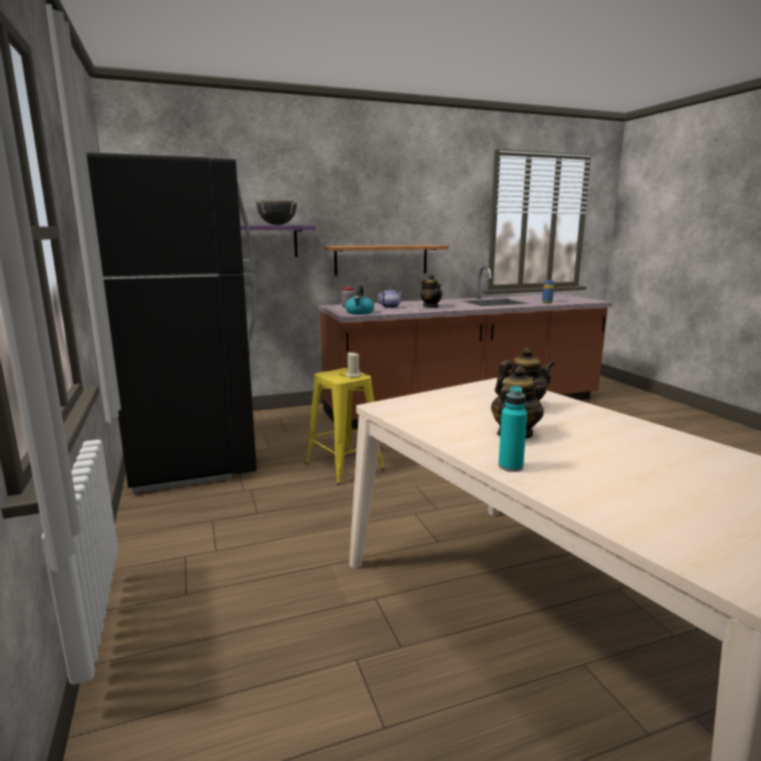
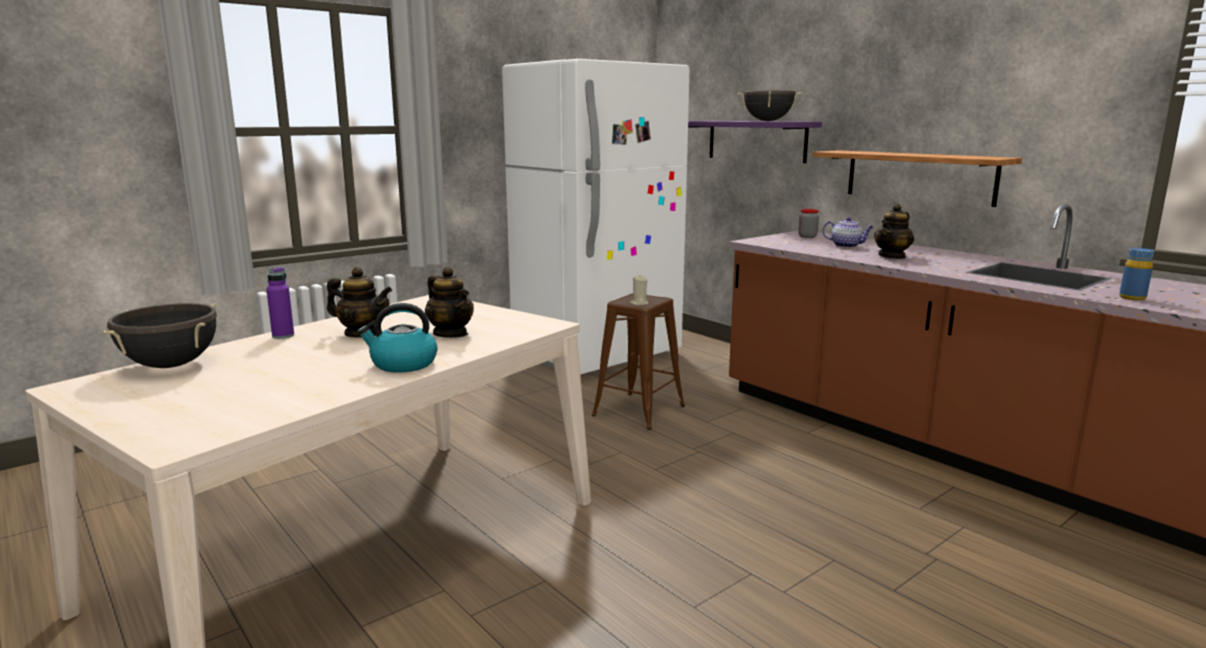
camera: 70 degrees right, 0 degrees up
black fridge [86,152,257,493] -> white fridge [502,59,689,375]
yellow stool [305,368,385,485] -> brown stool [592,293,685,430]
kettle [345,285,374,315] -> kettle moved to [357,303,437,373]
turquoise bottle [498,386,527,472] -> purple bottle [266,268,294,339]
none -> black cooking pot [103,303,217,368]

